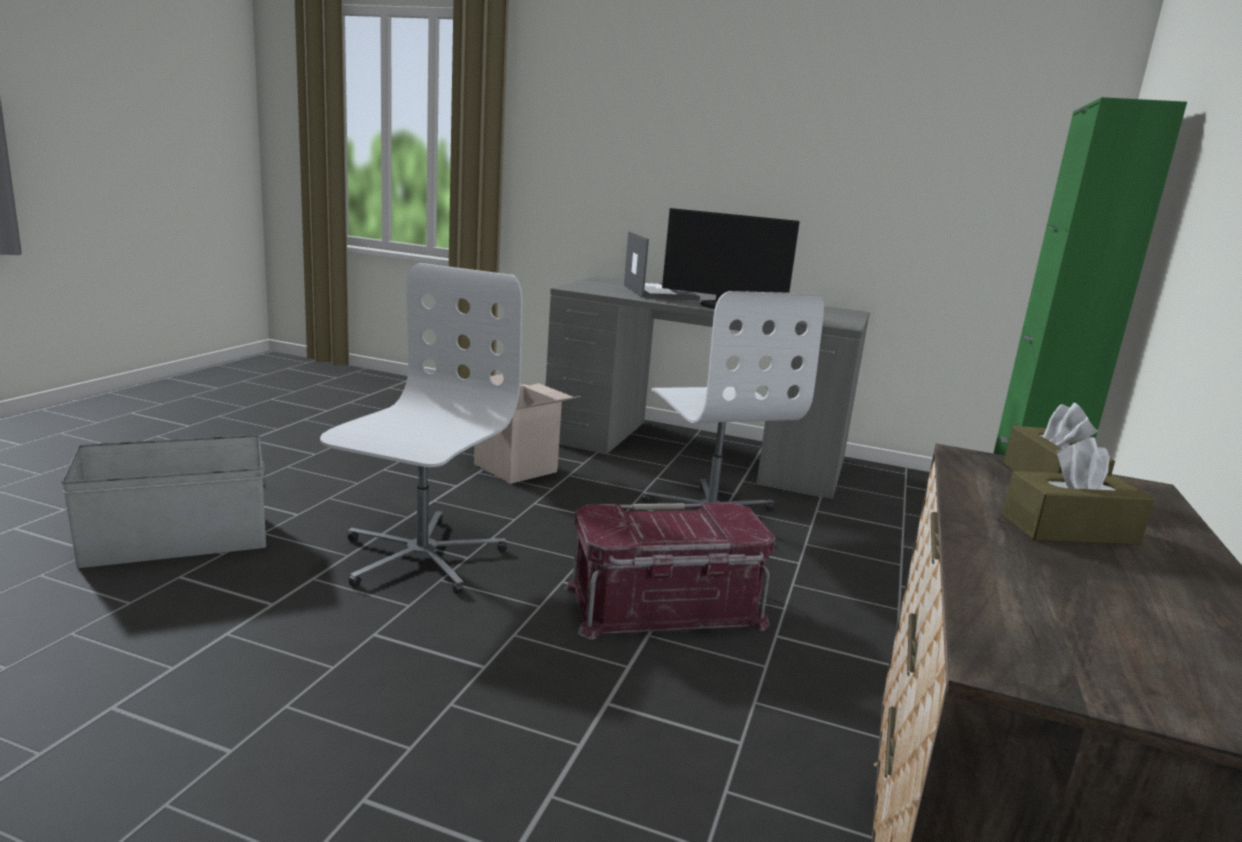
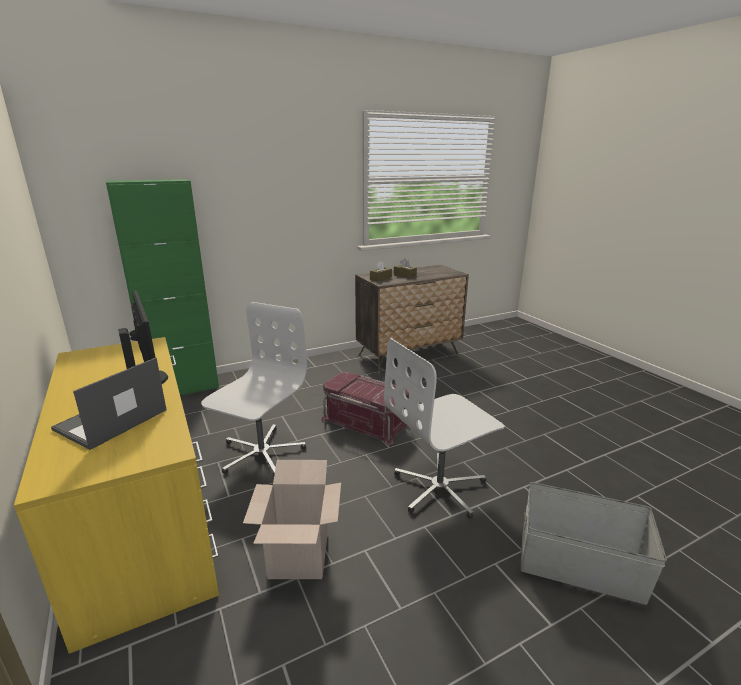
camera: 135 degrees left, 5 degrees up
grey desk [546,276,870,499] -> yellow desk [14,337,219,654]

